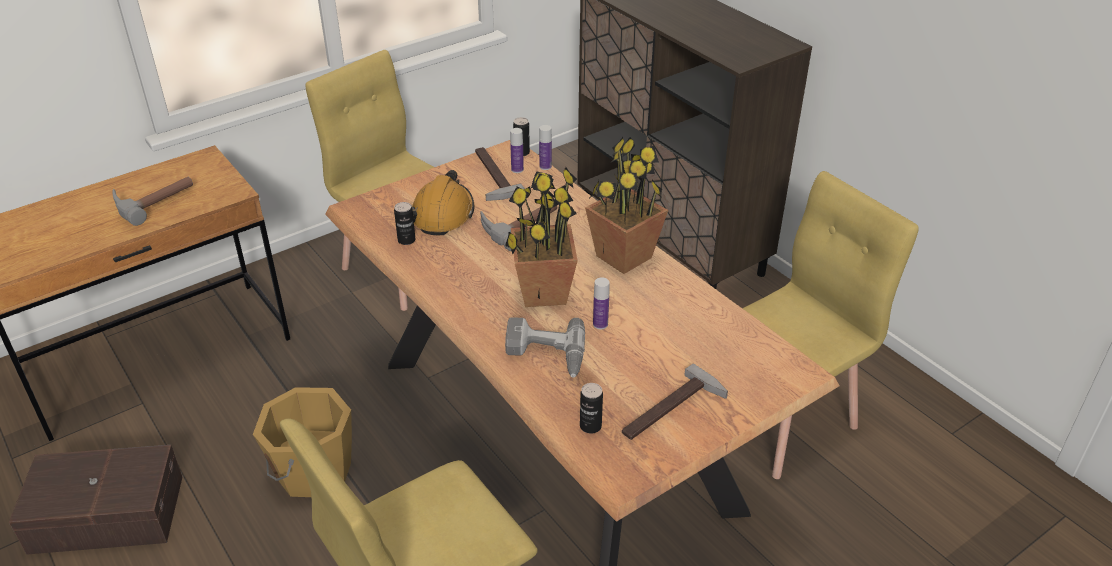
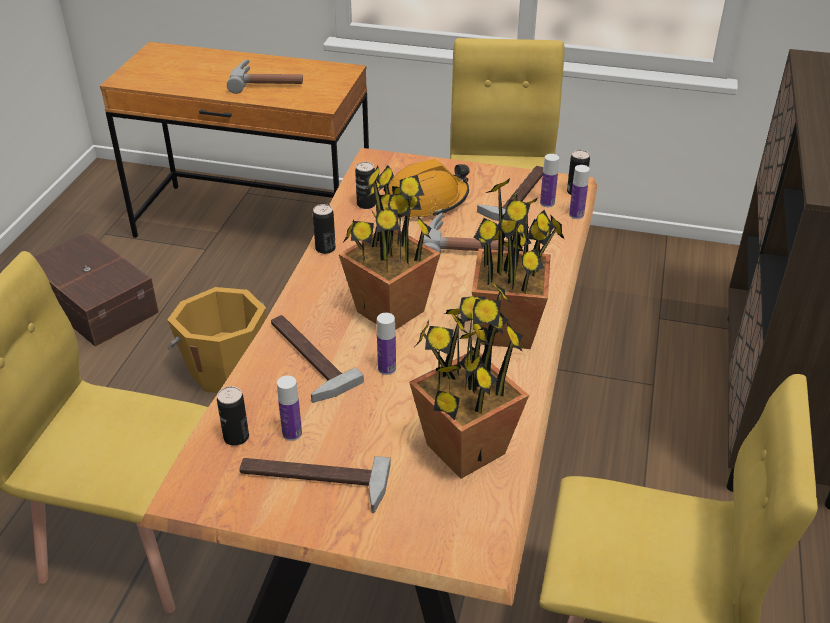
camera: 50 degrees right, 0 degrees up
power drill [505,317,585,378] -> hammer [271,315,364,403]
none -> bottle [277,376,302,441]
none -> can [313,204,336,254]
none -> potted plant [409,280,529,479]

